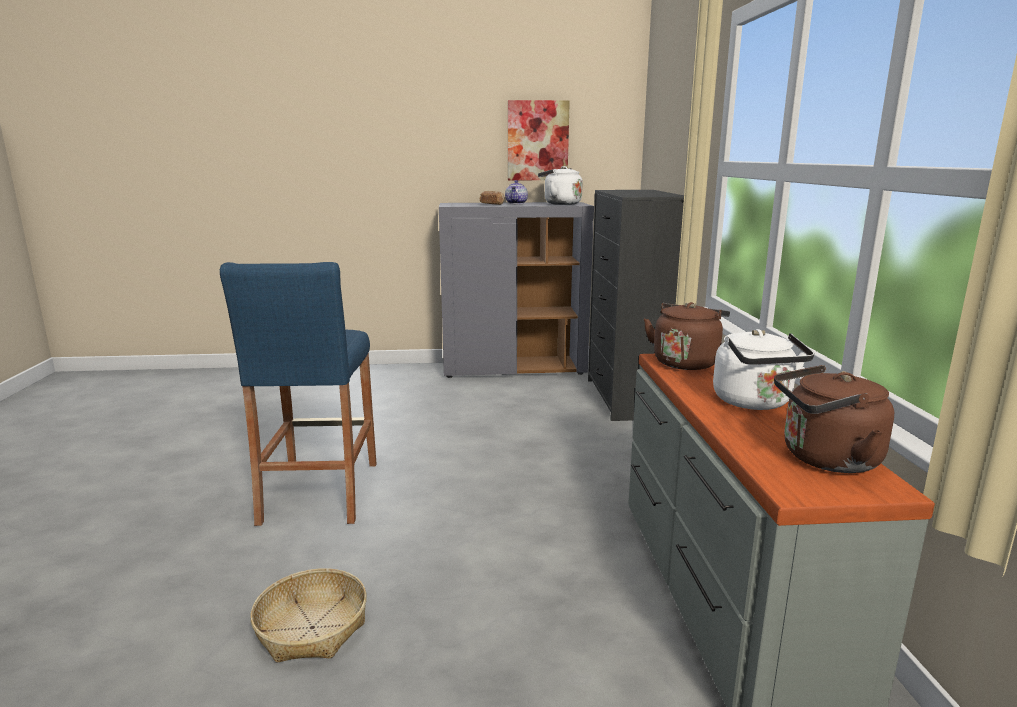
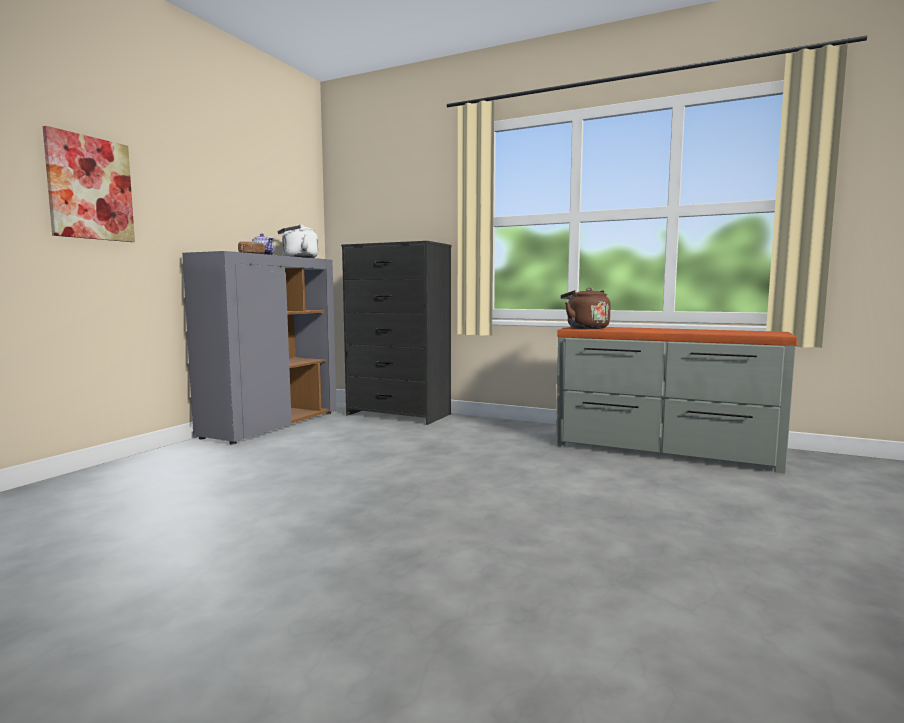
camera: 60 degrees left, 10 degrees down
blue stool [220,262,377,526] -> none
basket [250,568,367,663] -> none
picture [508,100,570,180] -> picture moved to [43,126,135,242]
white kettle [713,329,814,410] -> none
brown kettle [774,365,894,473] -> none

